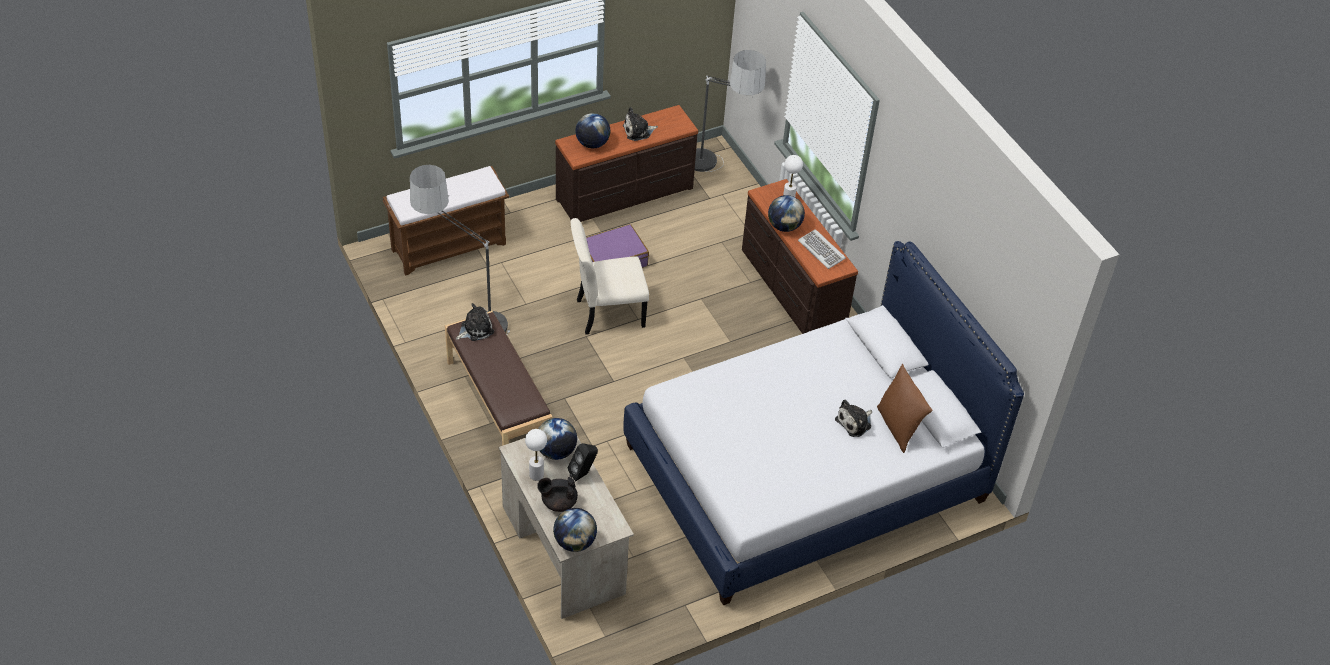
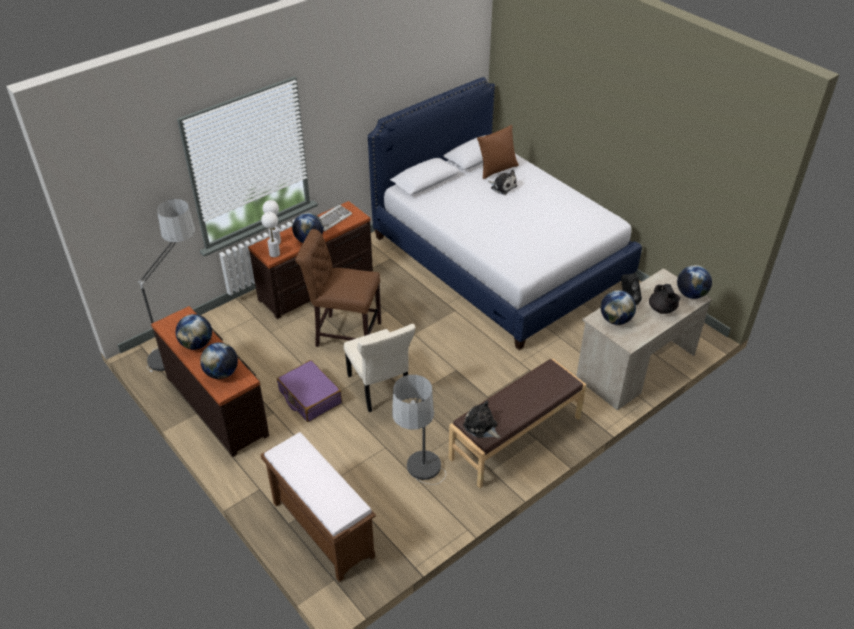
camera: 100 degrees left, 5 degrees down
white table lamp [525,429,547,481] -> white table lamp moved to [261,212,280,257]
plush toy [623,107,658,141] -> globe [175,314,212,350]
none -> brown chair [295,229,381,347]

